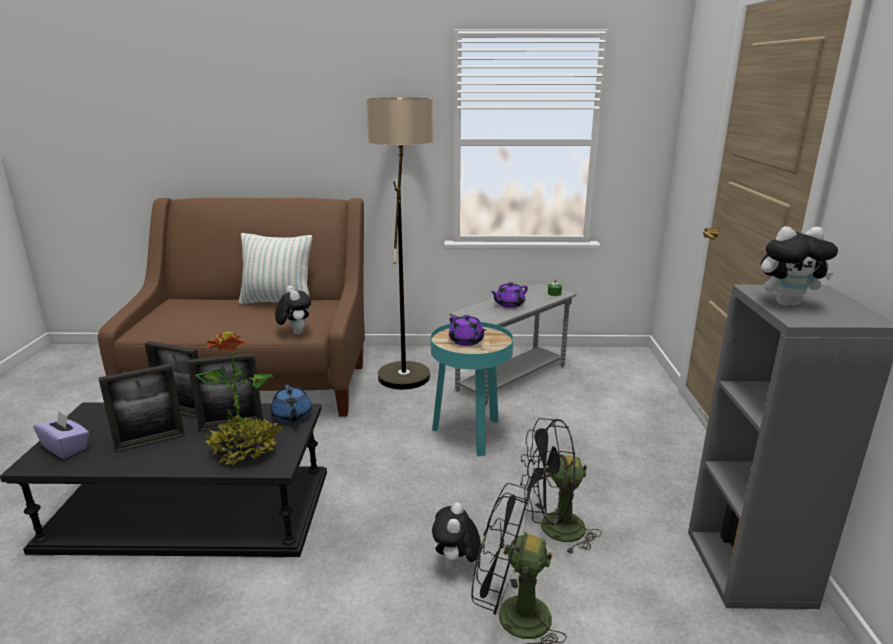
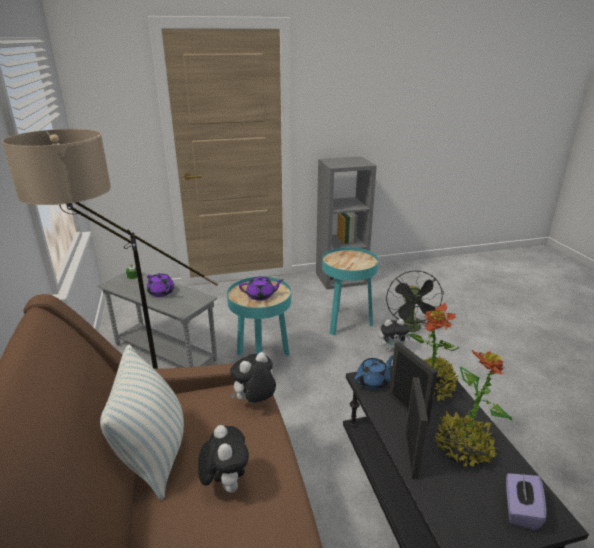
camera: 105 degrees left, 5 degrees up
picture frame [99,364,185,453] -> potted plant [435,350,512,467]
purple teapot [449,315,487,346] -> purple teapot turned 45 degrees clockwise [239,276,283,301]
black fan [520,418,602,554] -> turquoise side table [322,247,378,335]
plush toy [761,226,838,306] -> plush toy moved to [198,425,249,493]

